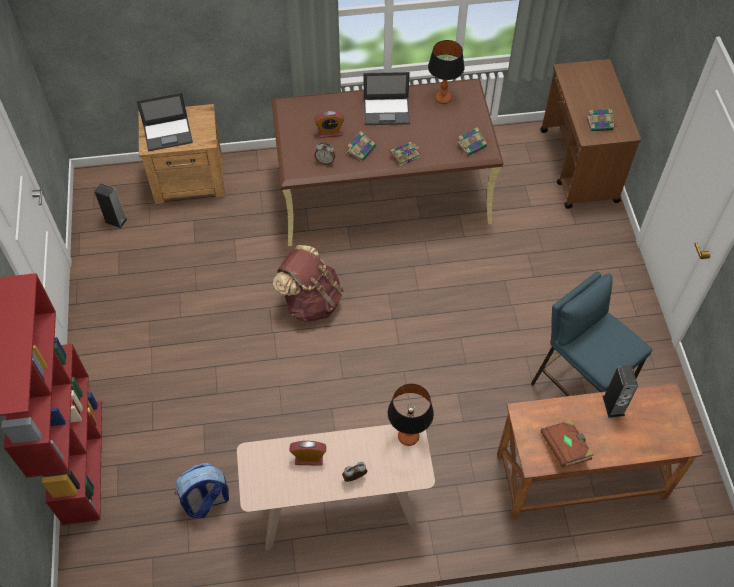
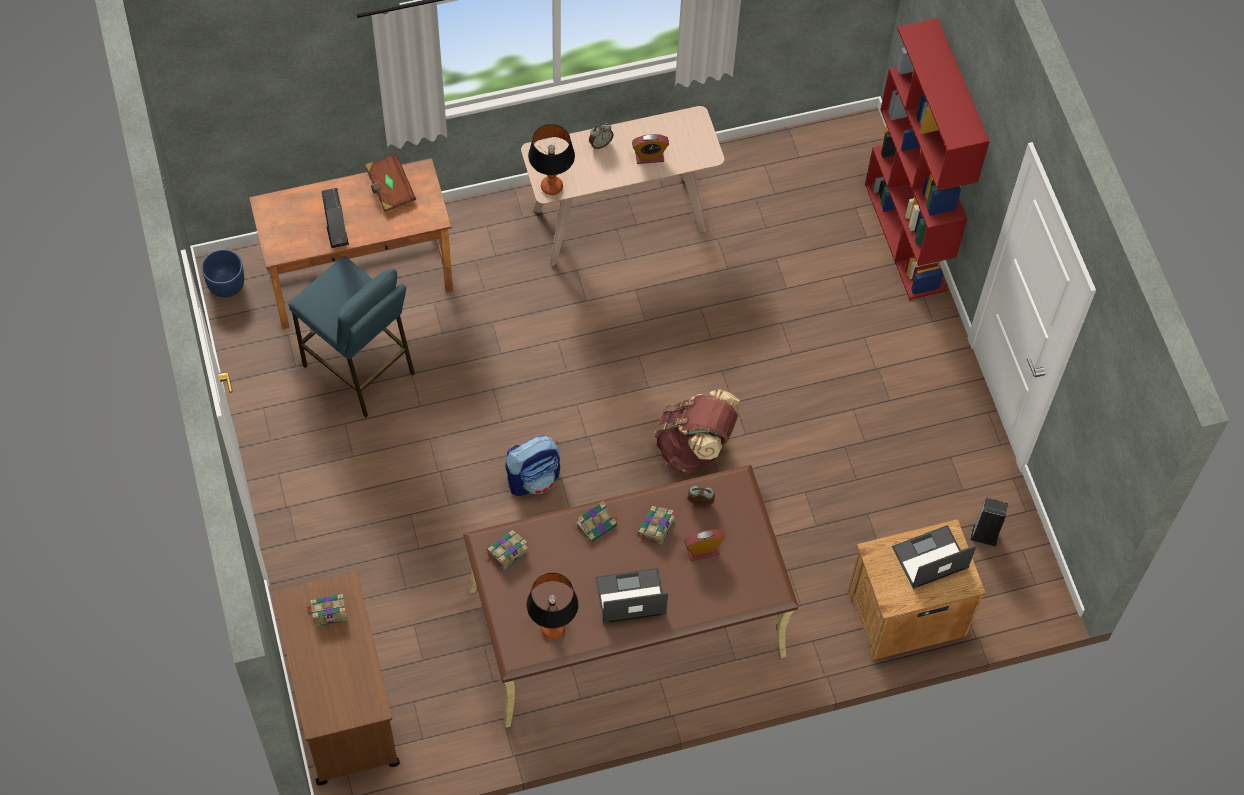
camera: 170 degrees right, 5 degrees up
backpack [175,463,229,518] -> backpack moved to [505,435,560,496]
none -> blue planter [202,249,244,298]

